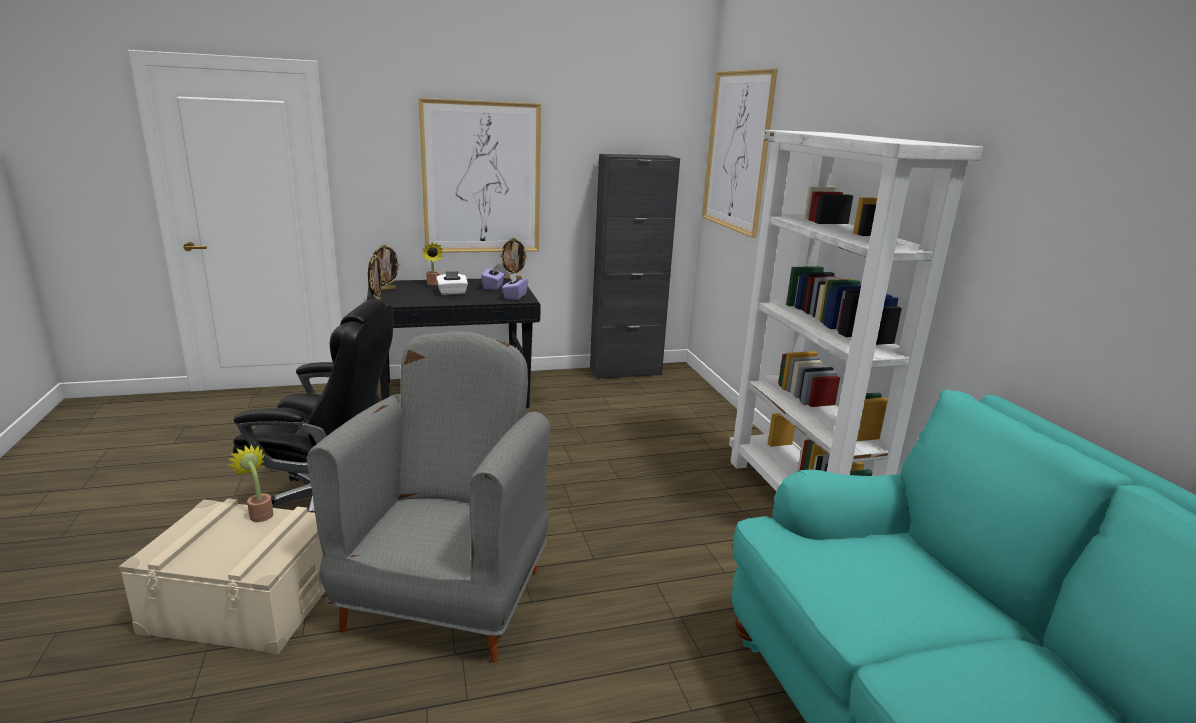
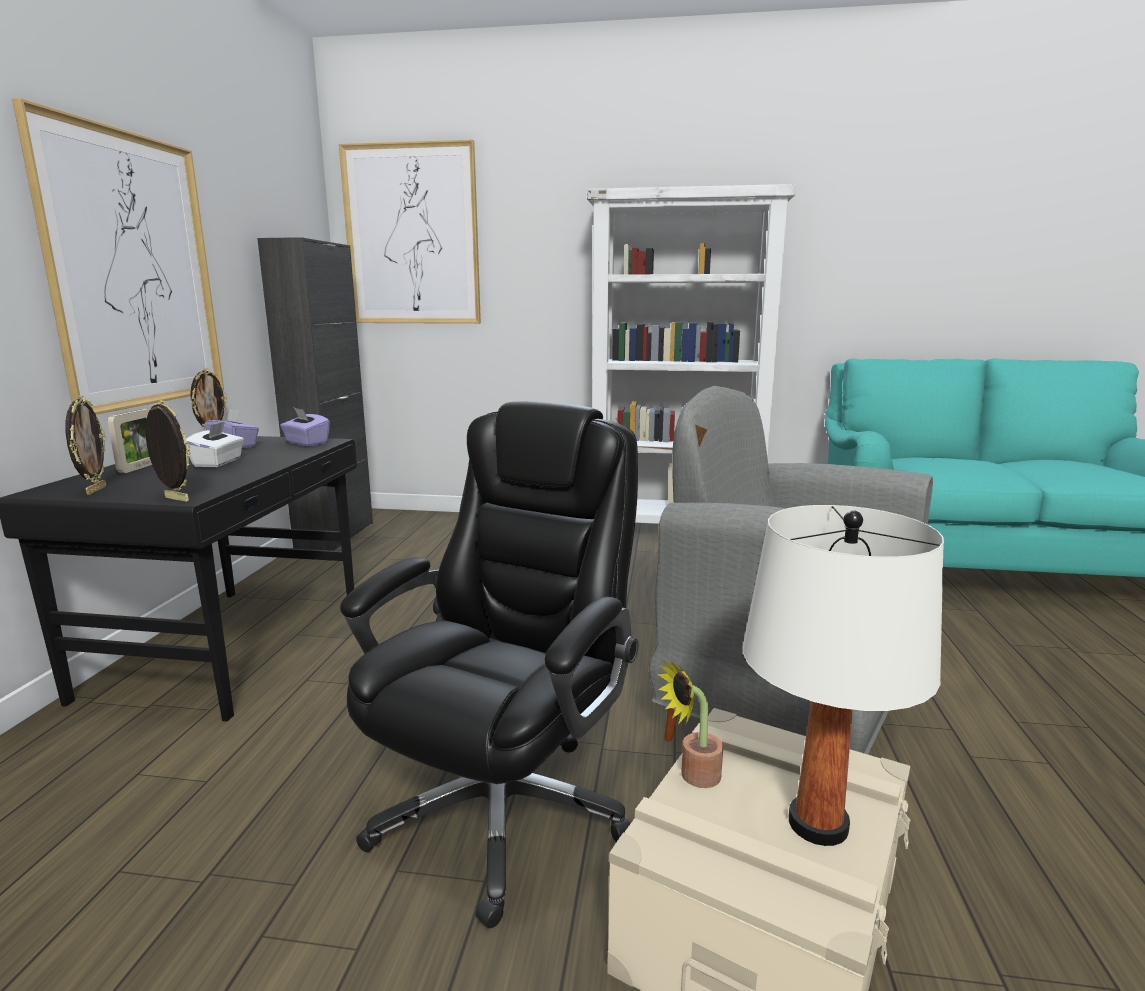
camera: 65 degrees left, 5 degrees down
potted plant [422,243,444,285] -> picture frame [108,409,152,473]
none -> white table lamp [743,505,944,846]

